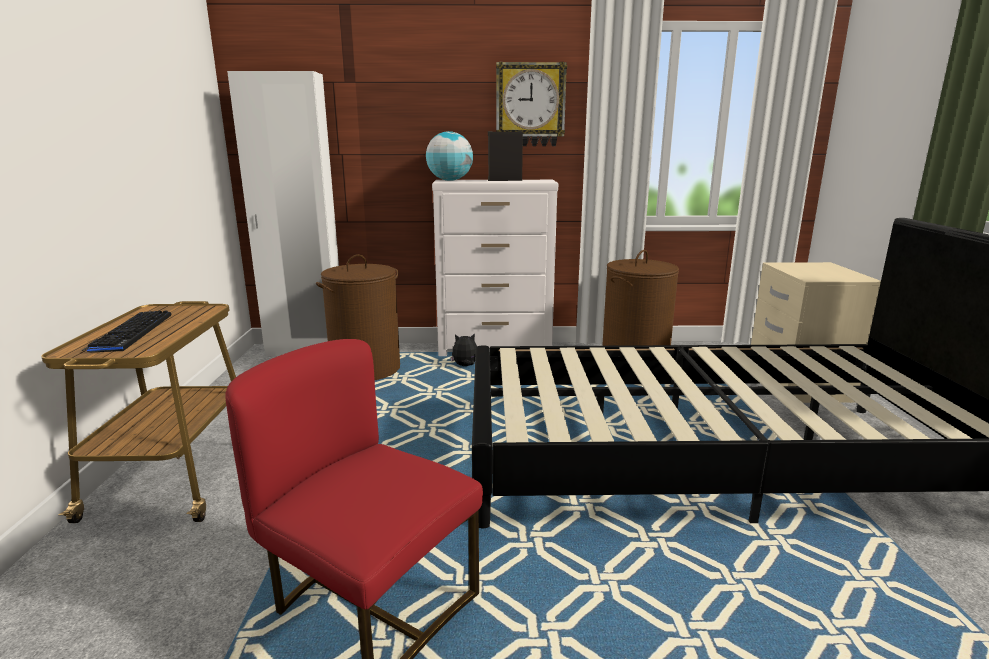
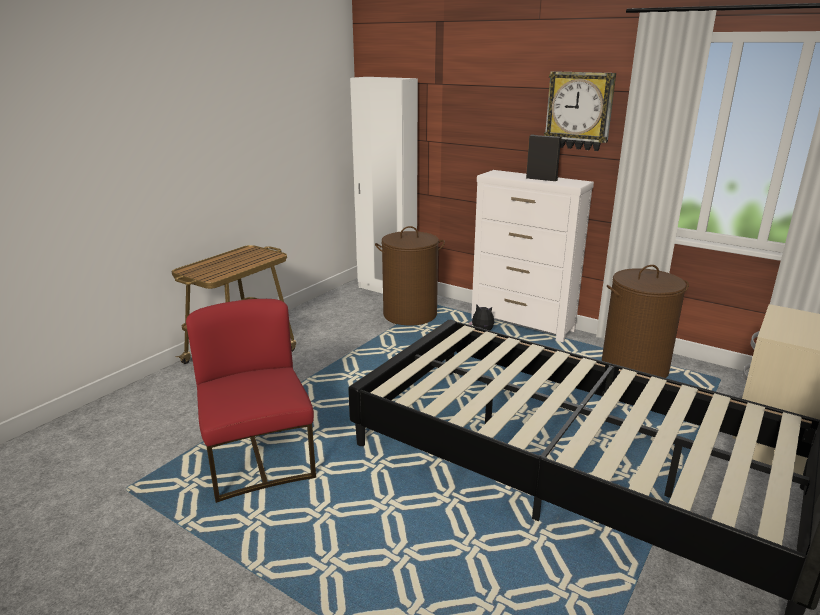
camera: 35 degrees right, 5 degrees up
keyboard [82,311,172,353] -> none
globe [426,131,473,181] -> none

